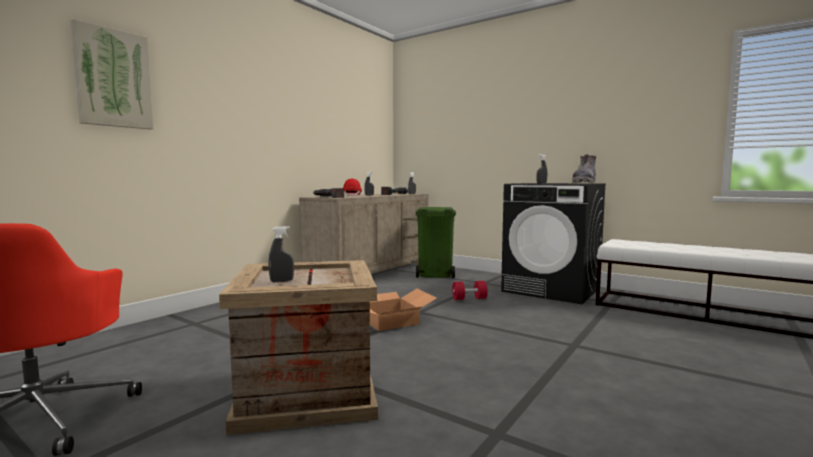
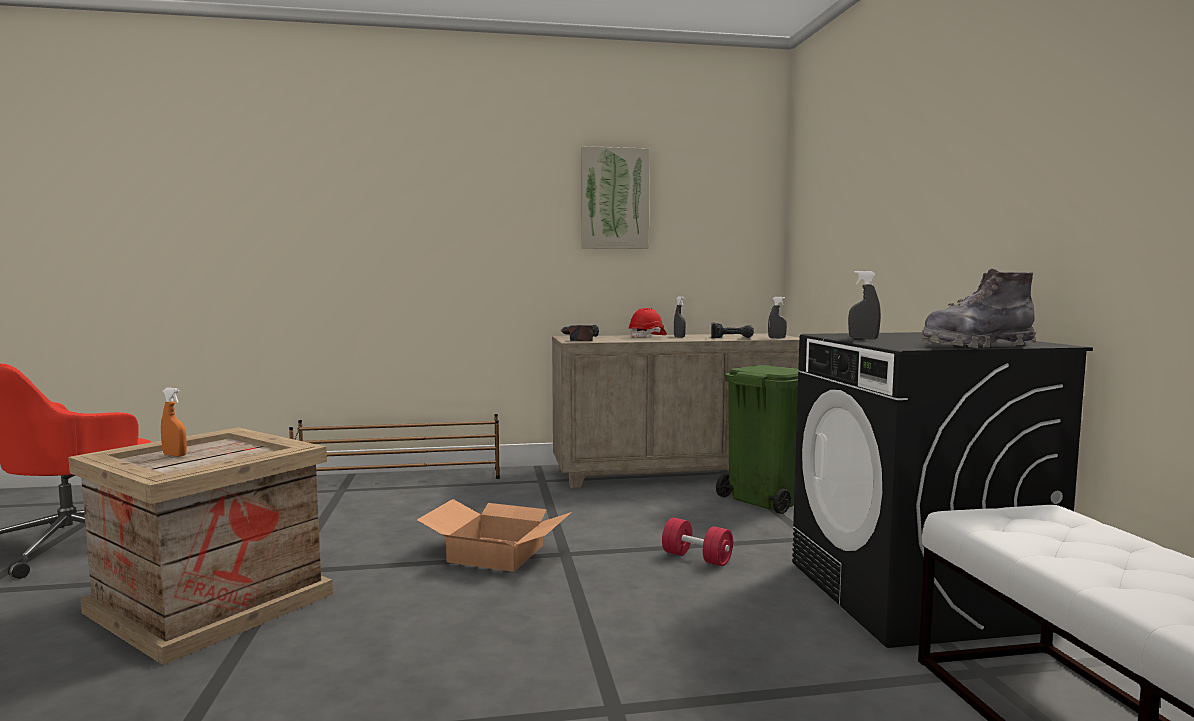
camera: 45 degrees right, 0 degrees up
picture [71,19,153,129] -> picture moved to [581,146,650,249]
grey spray bottle [268,226,294,282] -> orange spray bottle [161,388,187,457]
none -> brown shoe rack [289,414,500,479]

